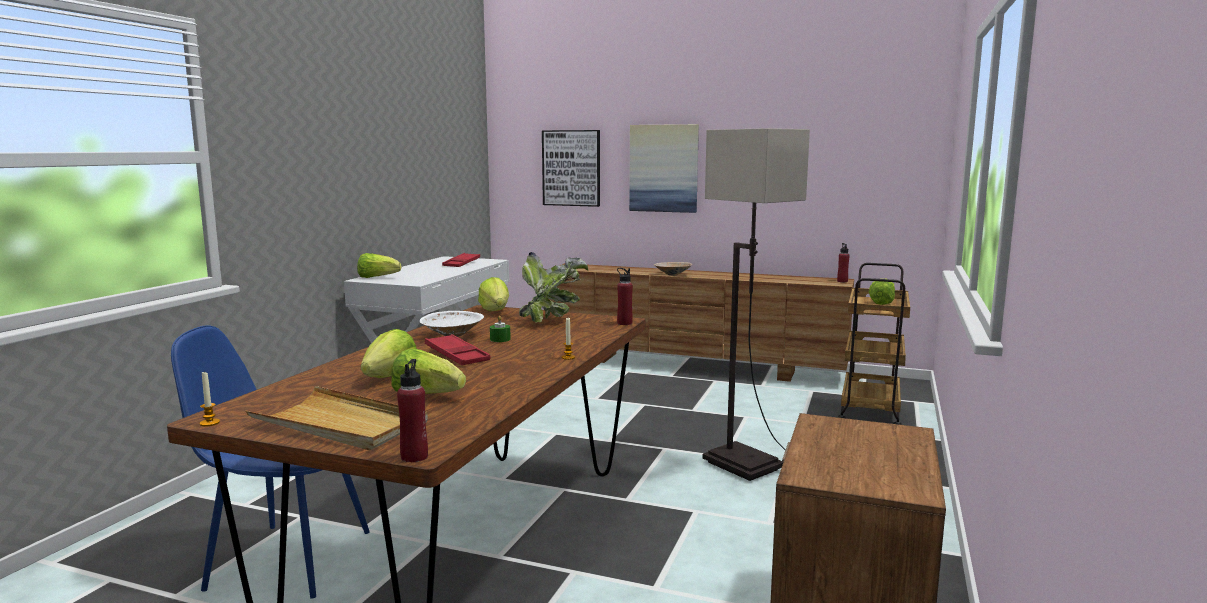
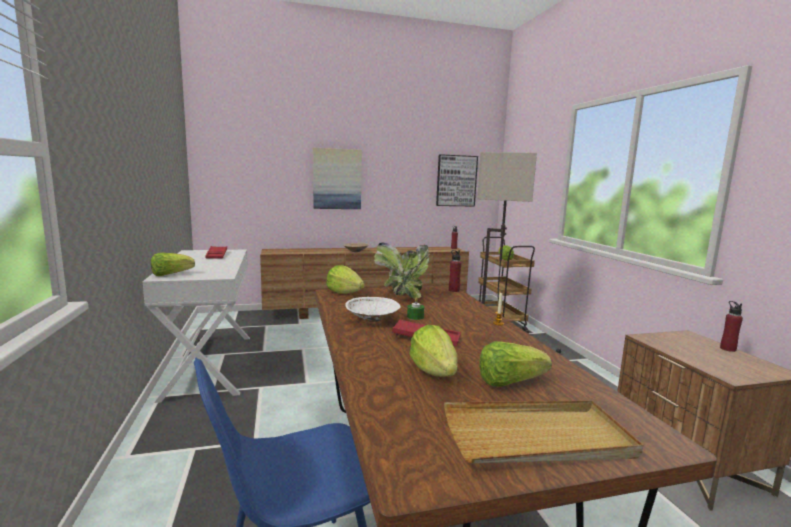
camera: 35 degrees left, 0 degrees up
candle [199,371,220,427] -> none
red bottle [397,359,428,462] -> red bottle moved to [720,301,743,352]
picture [542,130,600,207] -> picture moved to [436,154,478,207]

